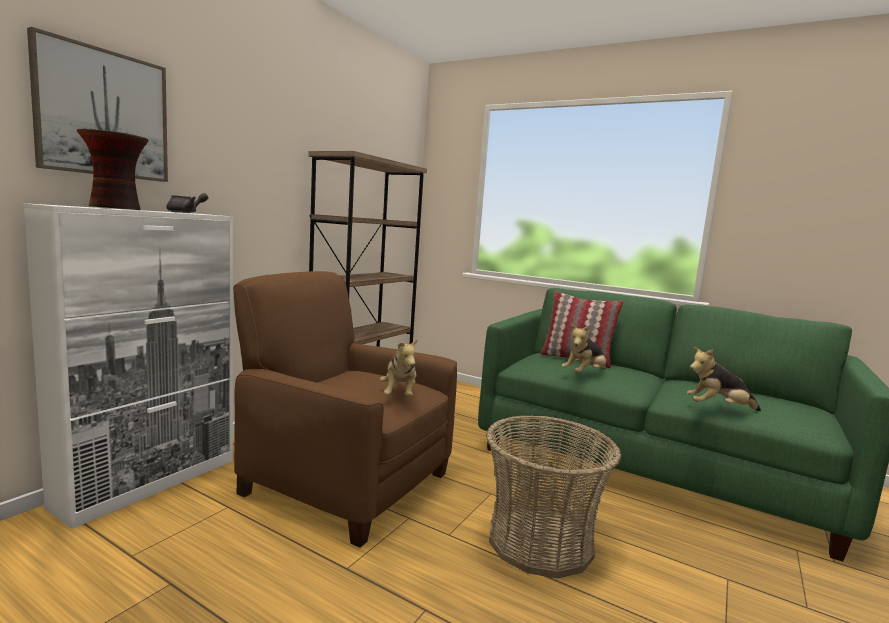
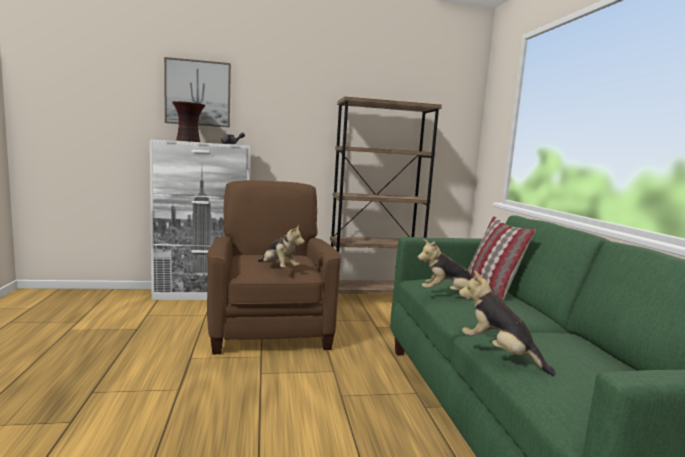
camera: 50 degrees right, 0 degrees up
plush toy [380,339,417,397] -> plush toy turned 90 degrees counterclockwise [257,225,305,268]
basket [486,415,621,578] -> none

